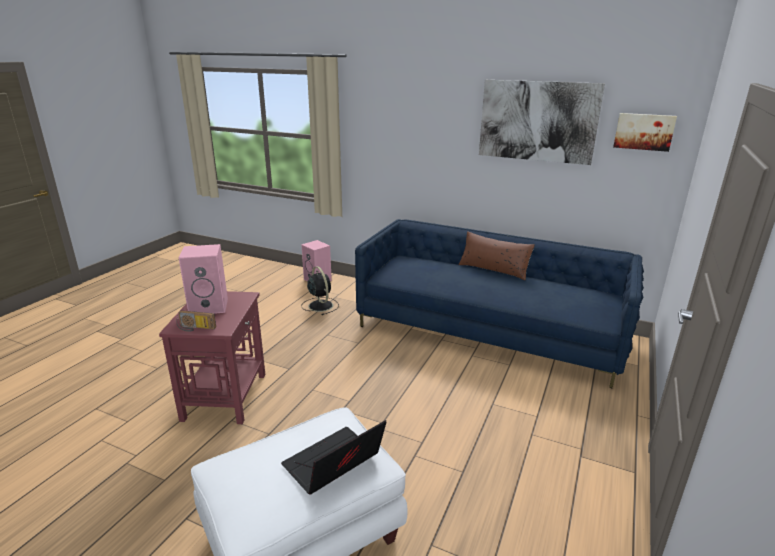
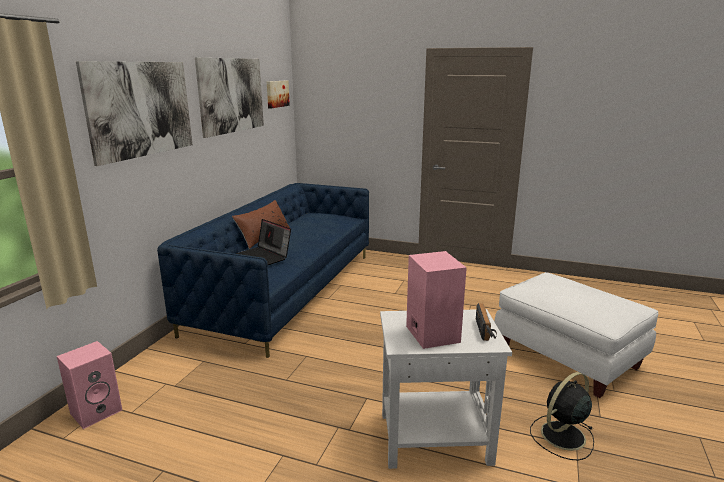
camera: 95 degrees left, 5 degrees down
red side table [159,291,265,424] -> white side table [380,309,512,469]
laptop [281,420,386,494] -> laptop moved to [236,219,291,265]
black fan [301,266,339,315] -> black fan moved to [530,372,594,460]
none -> picture [76,61,192,166]

